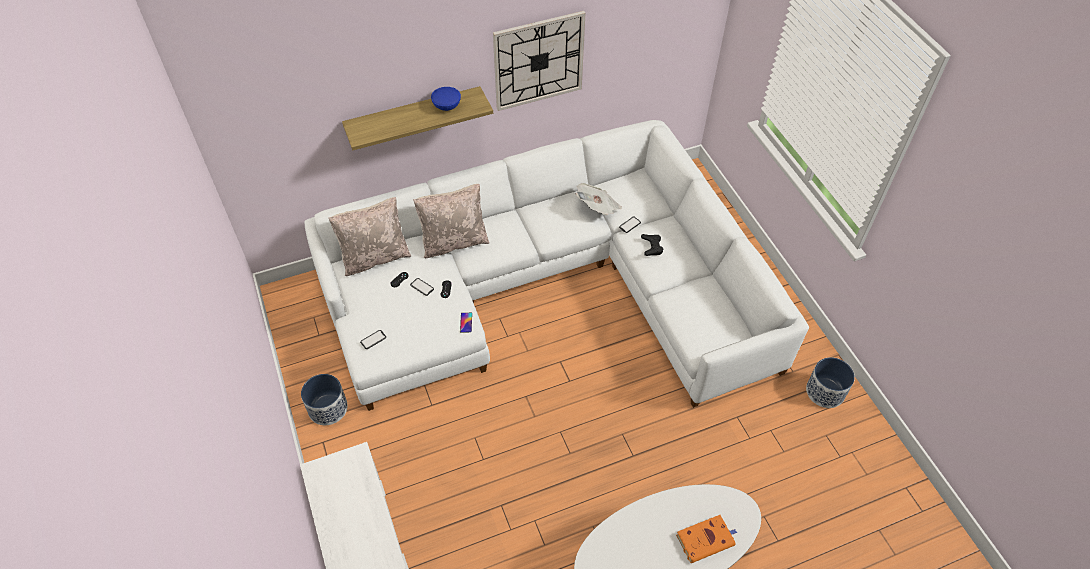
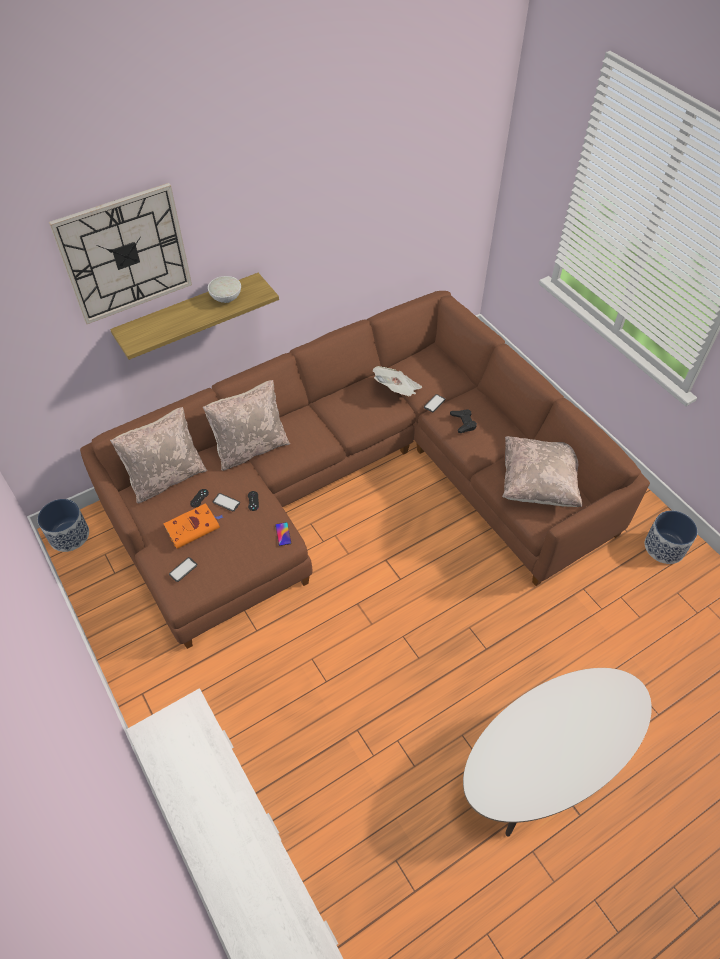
camera: 10 degrees left, 0 degrees up
planter [301,374,348,425] -> planter moved to [38,499,89,552]
white sofa [305,120,809,411] -> brown sofa [80,291,650,649]
blue bowl [431,87,461,111] -> white bowl [208,276,241,303]
wall clock [493,11,585,111] -> wall clock moved to [49,183,192,324]
orange book [676,515,738,563] -> orange book moved to [163,503,223,549]
none -> beige pillow [502,436,582,507]

